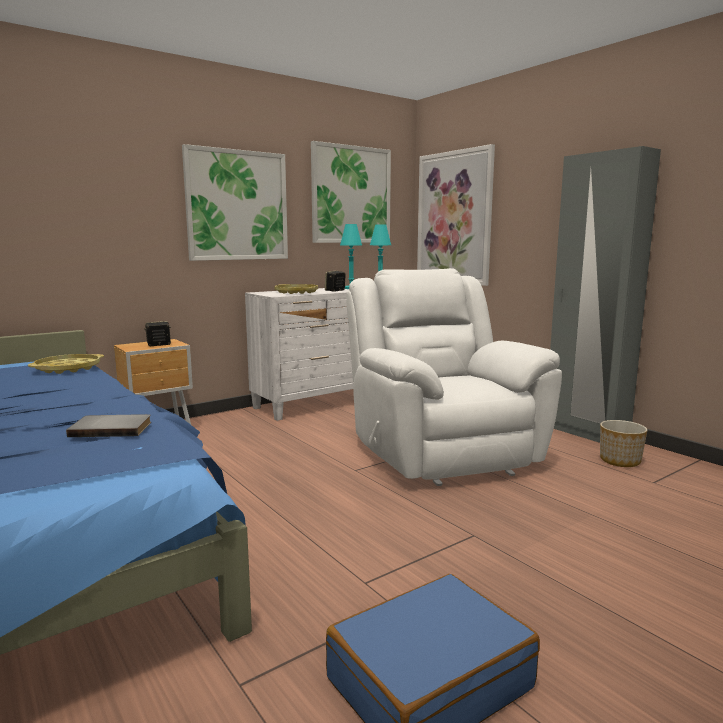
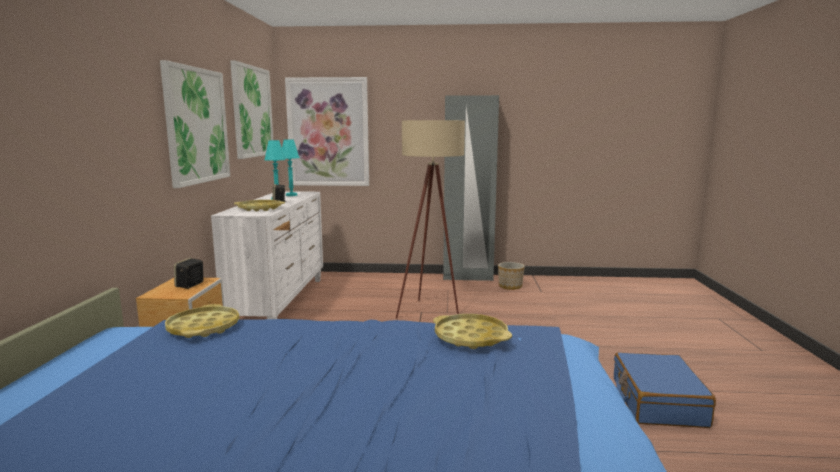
camera: 50 degrees left, 0 degrees up
grey book [66,414,151,437] -> yellow tray [433,314,512,349]
white armchair [346,268,562,486] -> beige floor lamp [396,120,465,319]

